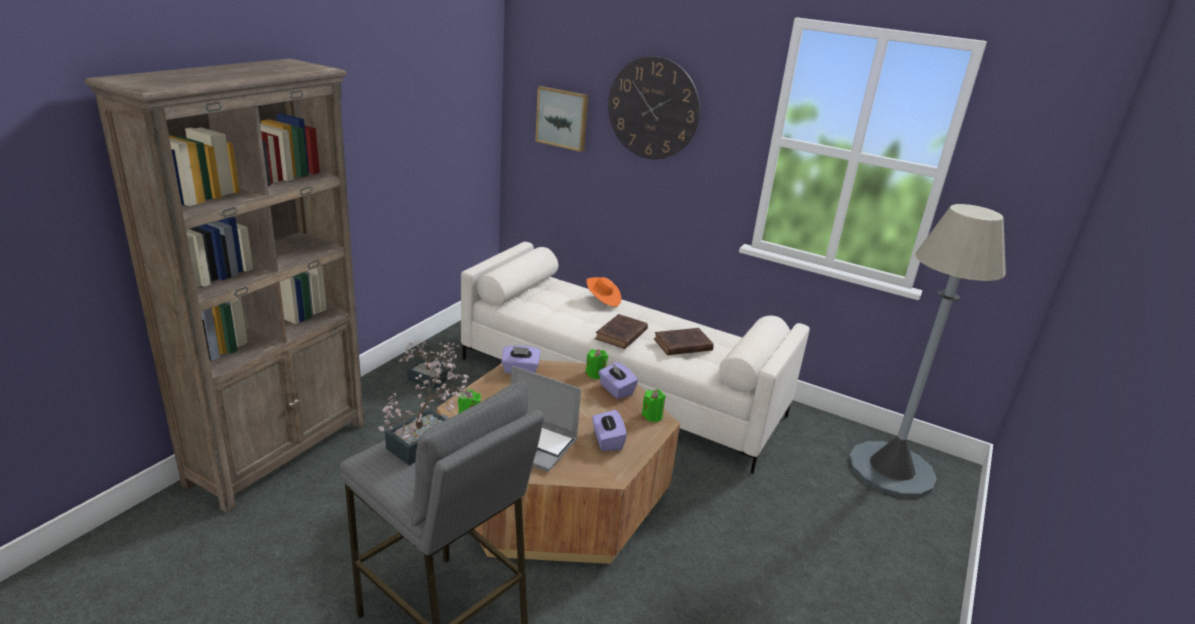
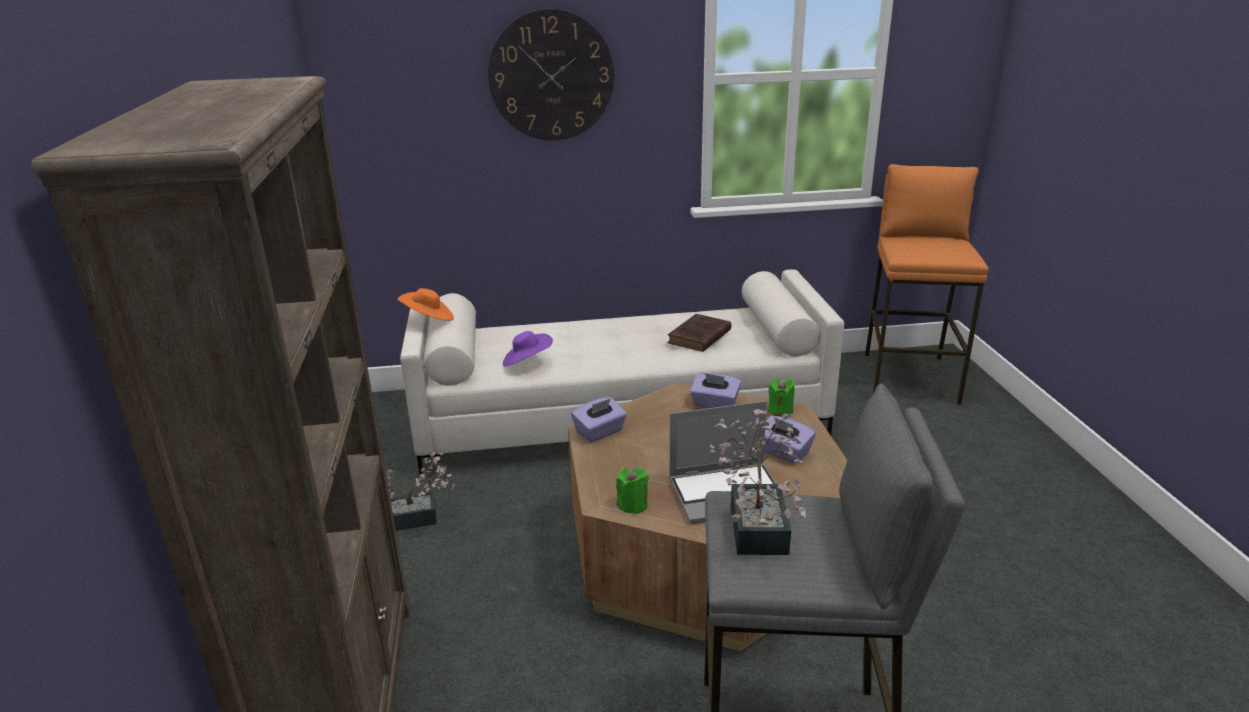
camera: 35 degrees left, 0 degrees up
picture [535,86,589,152] -> none
green candle [585,349,608,379] -> none
orange hat [586,277,621,307] -> orange hat moved to [397,288,454,321]
brown book [595,314,648,349] -> none
grey floor lamp [849,204,1006,497] -> orange stool [865,164,989,405]
none -> purple hat [503,331,553,367]

